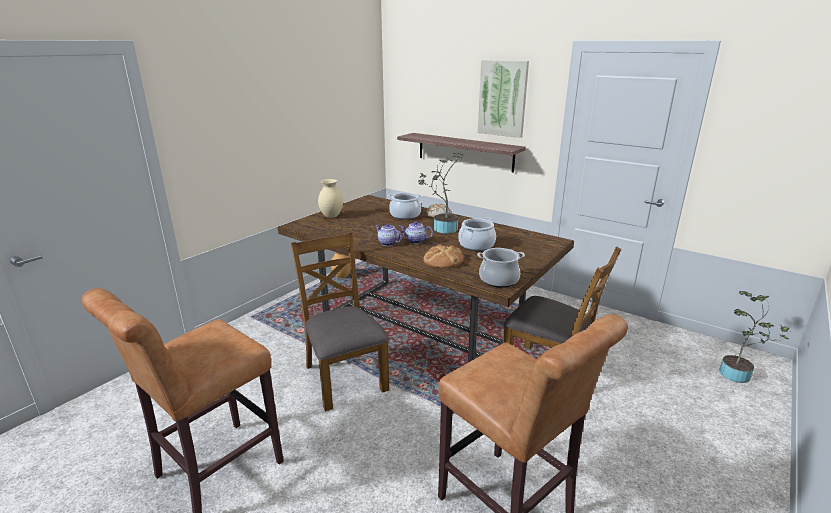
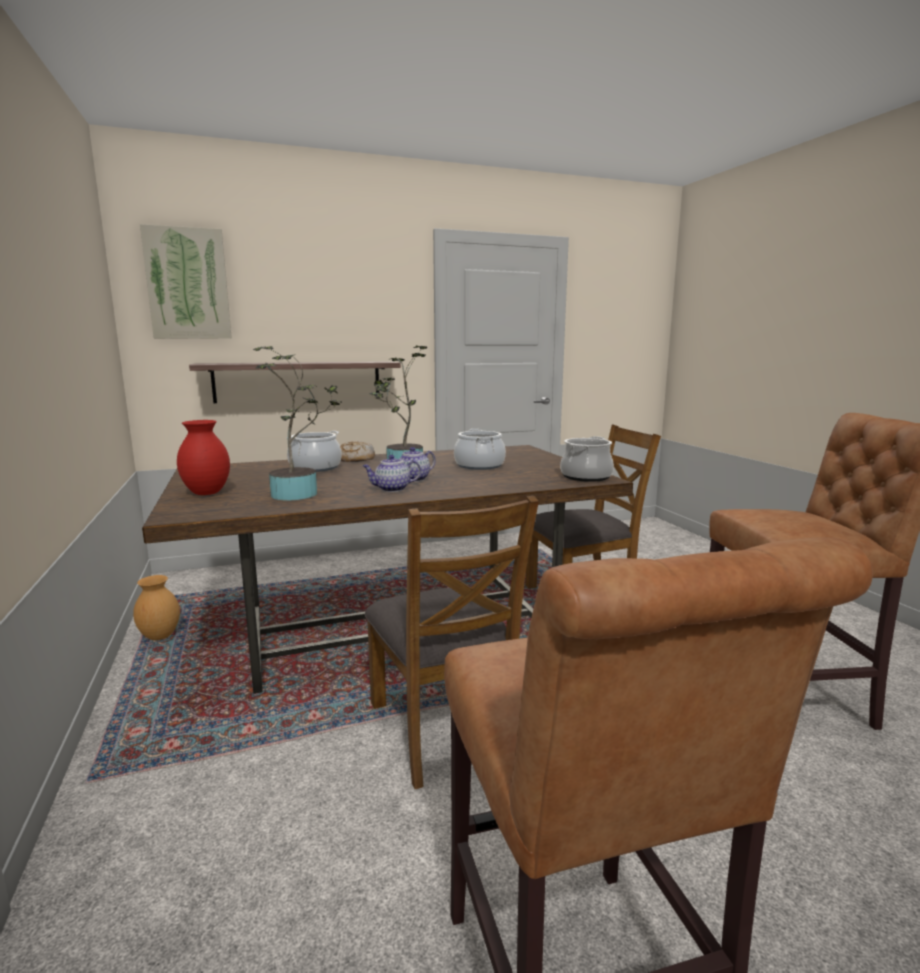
camera: 55 degrees left, 10 degrees down
brown chair [291,232,389,411] -> brown chair turned 120 degrees counterclockwise [365,496,539,789]
beige vase [318,179,343,218] -> red vase [177,420,230,495]
bread [423,245,463,268] -> none
picture [478,60,529,138] -> picture moved to [140,224,232,339]
potted plant [719,291,789,383] -> potted plant moved to [253,346,342,500]

